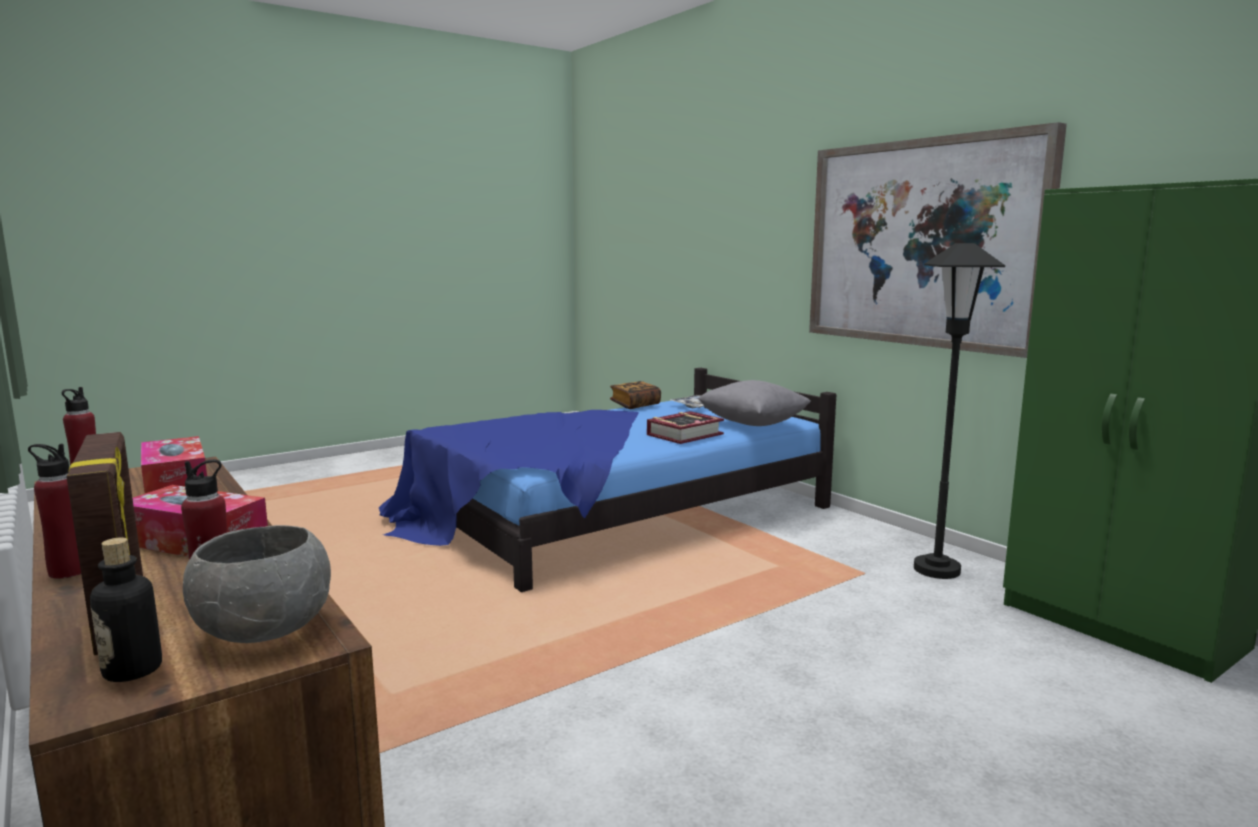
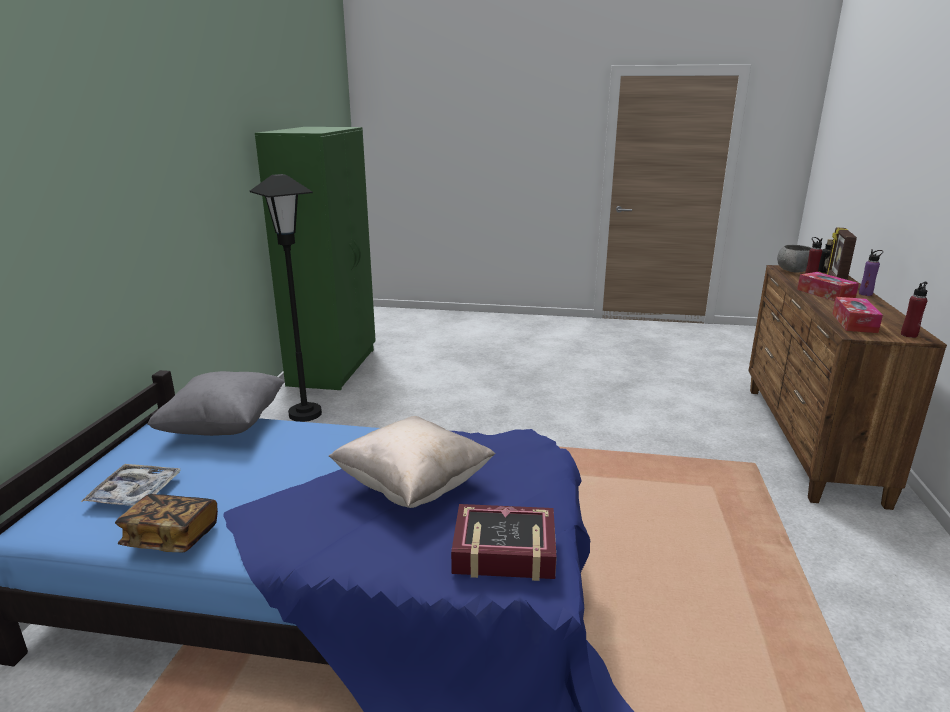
camera: 135 degrees left, 10 degrees up
red bottle [28,444,81,579] -> purple bottle [859,249,883,296]
book [647,411,724,444] -> book moved to [451,504,557,581]
picture [809,122,1067,358] -> none
none -> beige pillow [329,416,496,508]

